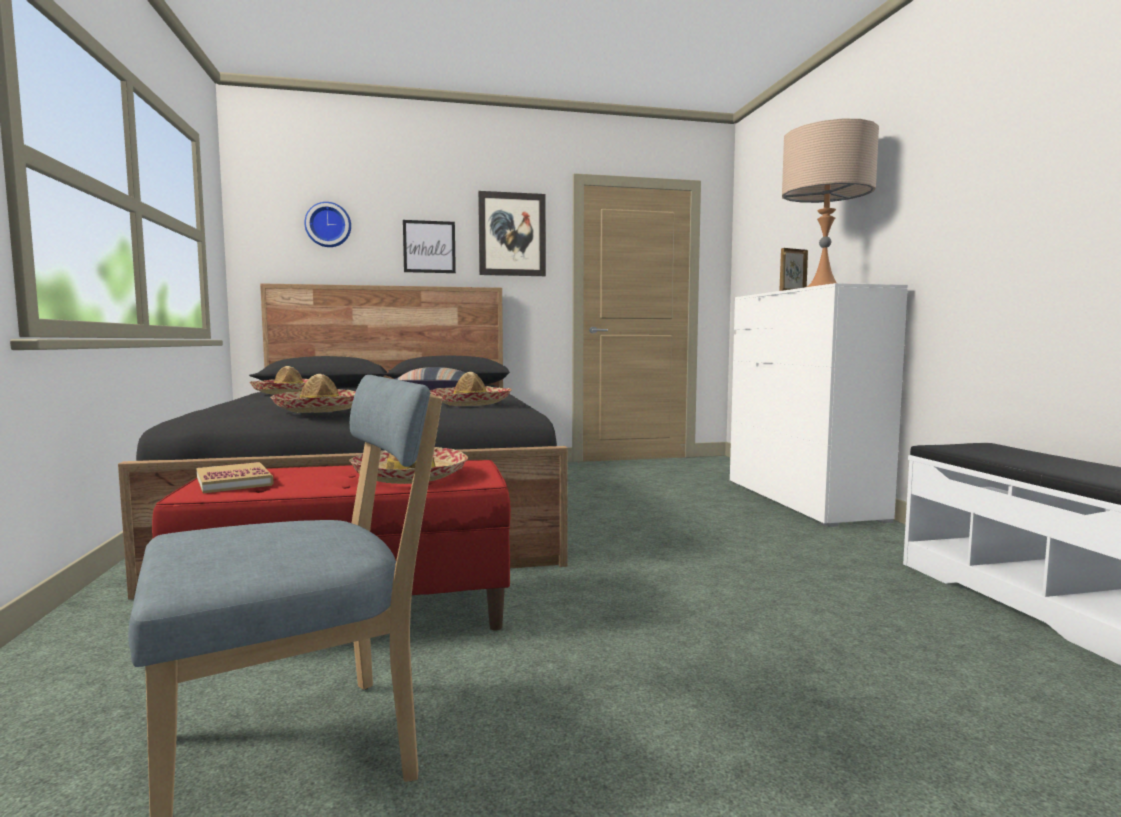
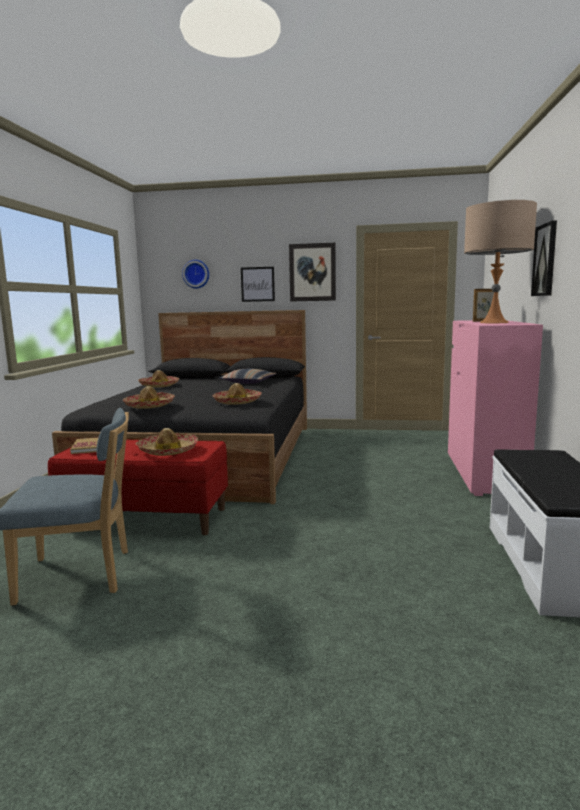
camera: 20 degrees right, 5 degrees up
white dresser [730,283,908,527] -> pink dresser [448,320,543,496]
none -> picture [531,220,557,296]

